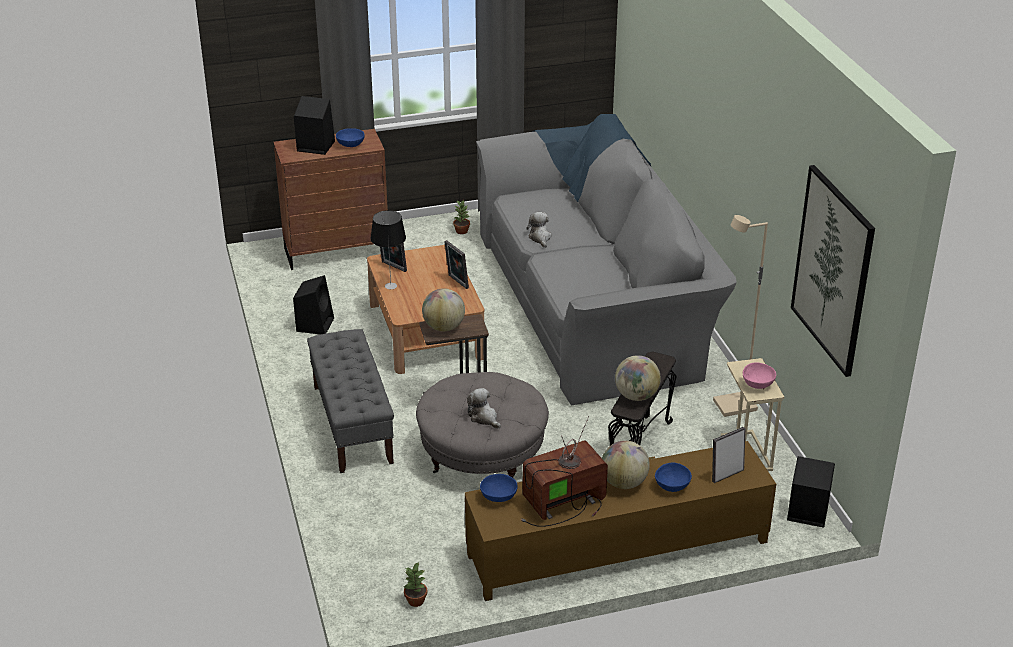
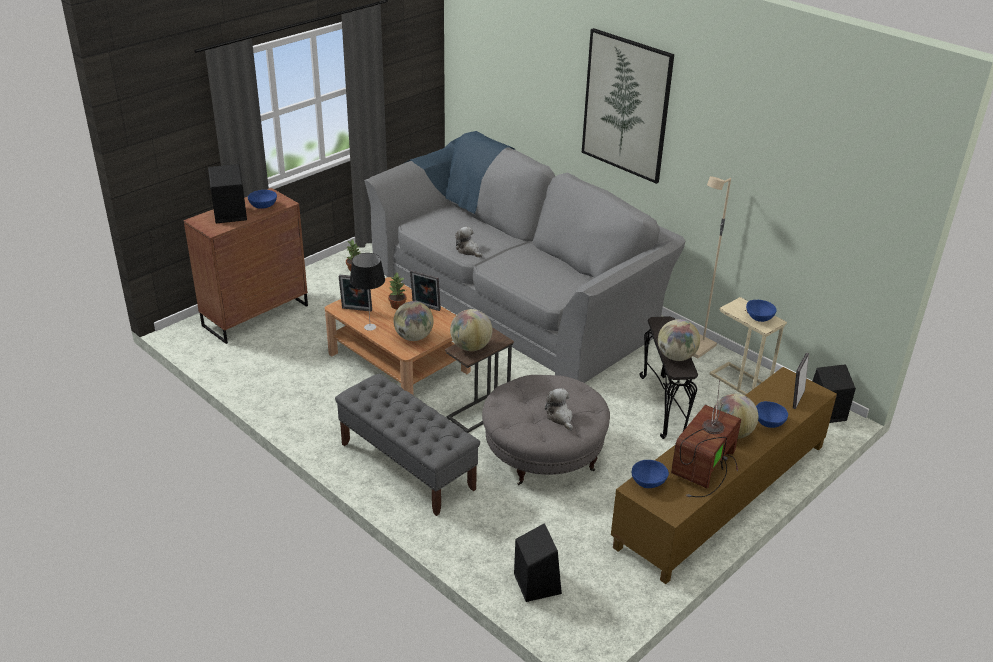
camera: 30 degrees left, 0 degrees up
black speaker [293,275,334,335] -> black speaker moved to [514,523,562,602]
potted plant [404,563,427,607] -> potted plant moved to [388,273,407,309]
plush toy [467,388,501,429] -> plush toy turned 45 degrees clockwise [545,388,573,431]
pink bowl [743,363,776,389] -> blue bowl [746,300,777,322]
picture [791,165,875,377] -> picture moved to [582,28,674,184]
none -> globe [393,301,434,341]

